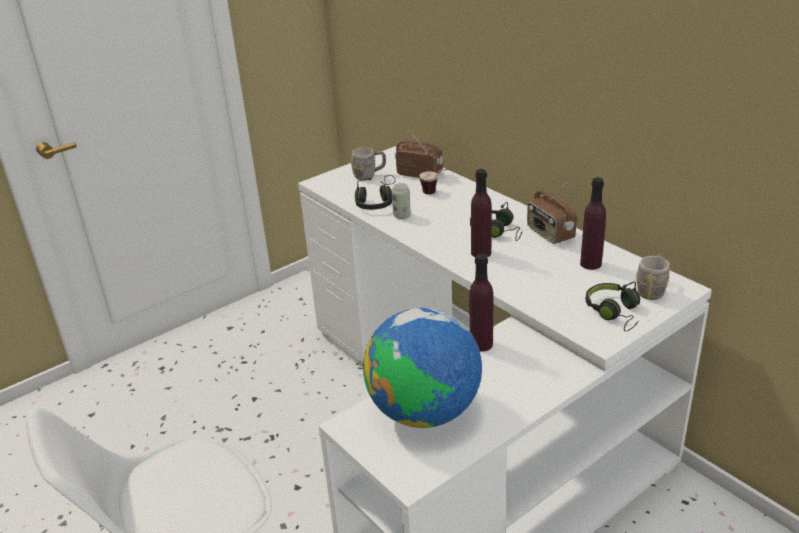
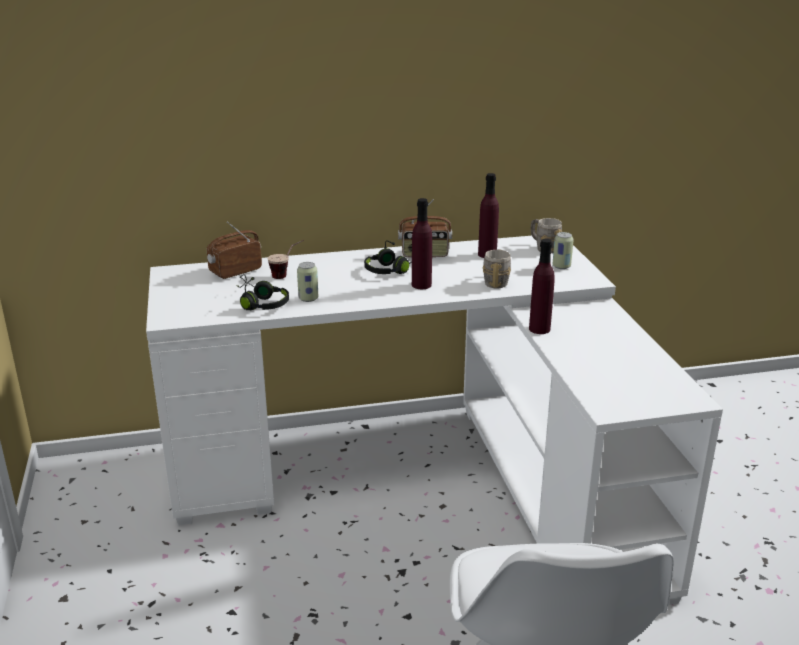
camera: 65 degrees left, 5 degrees down
grey mug [351,147,386,180] -> grey mug moved to [483,249,511,288]
globe [363,308,482,428] -> none
black headphones [586,282,640,331] -> can [553,232,574,269]

